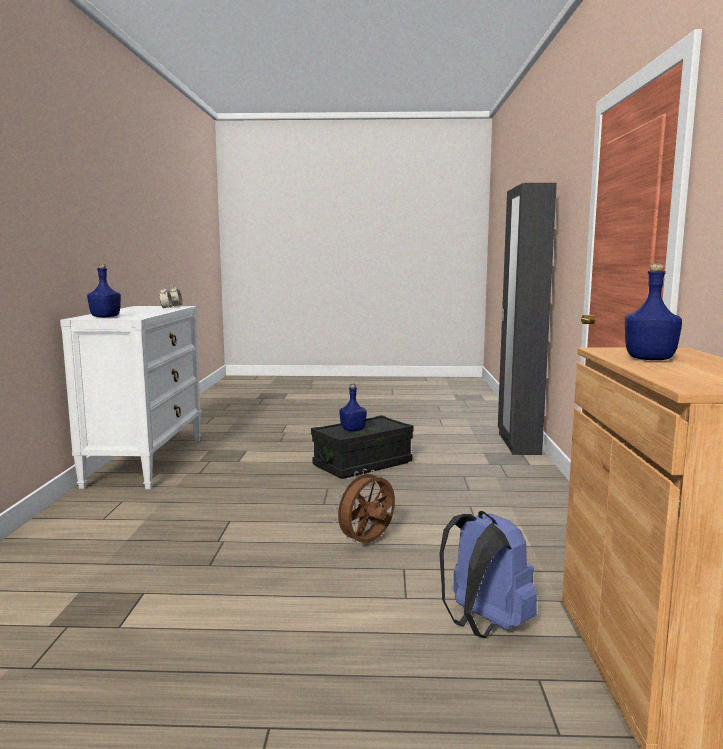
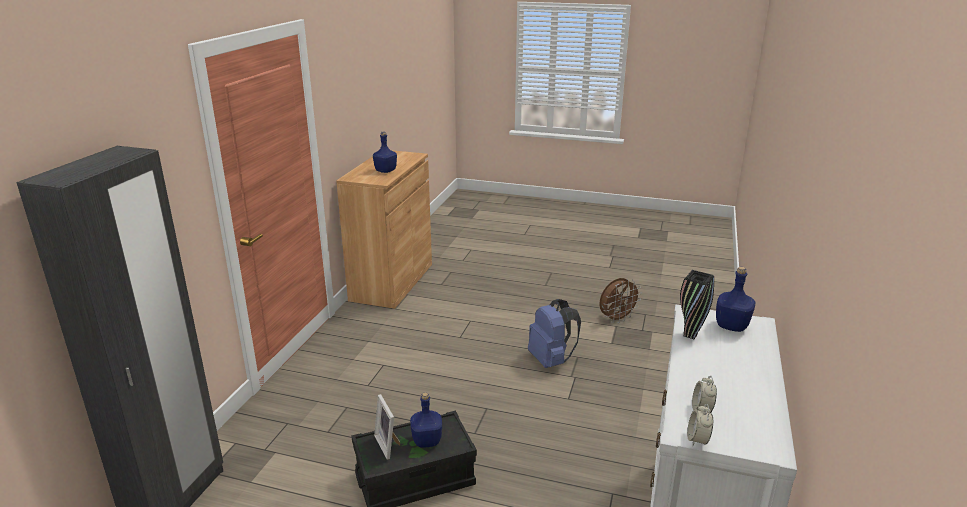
camera: 165 degrees left, 15 degrees up
brown fan [333,469,395,543] -> brown fan moved to [599,278,642,323]
blue backpack [439,511,537,638] -> blue backpack moved to [528,299,581,368]
none -> picture frame [374,394,400,460]
none -> black vase [680,270,714,339]

